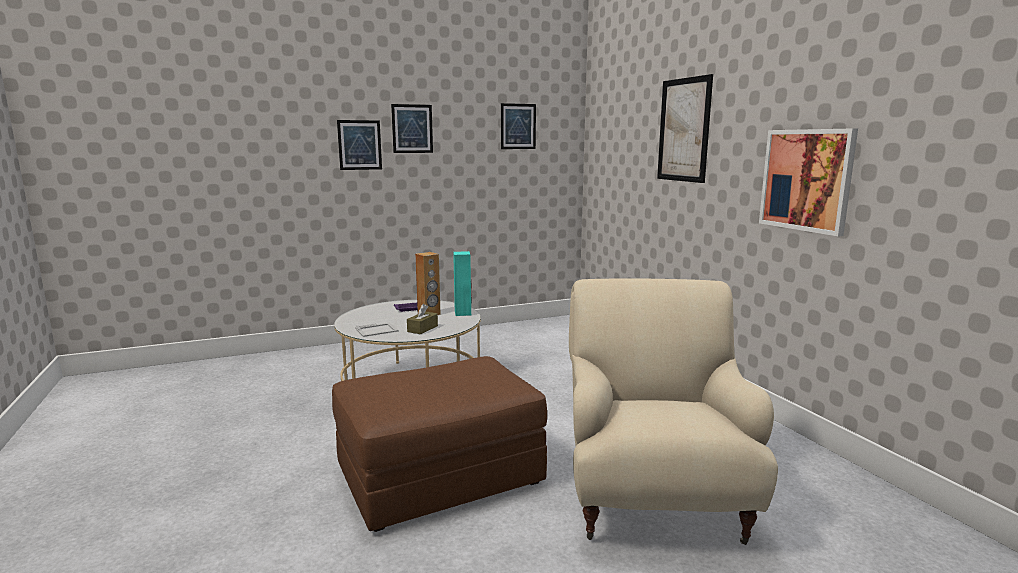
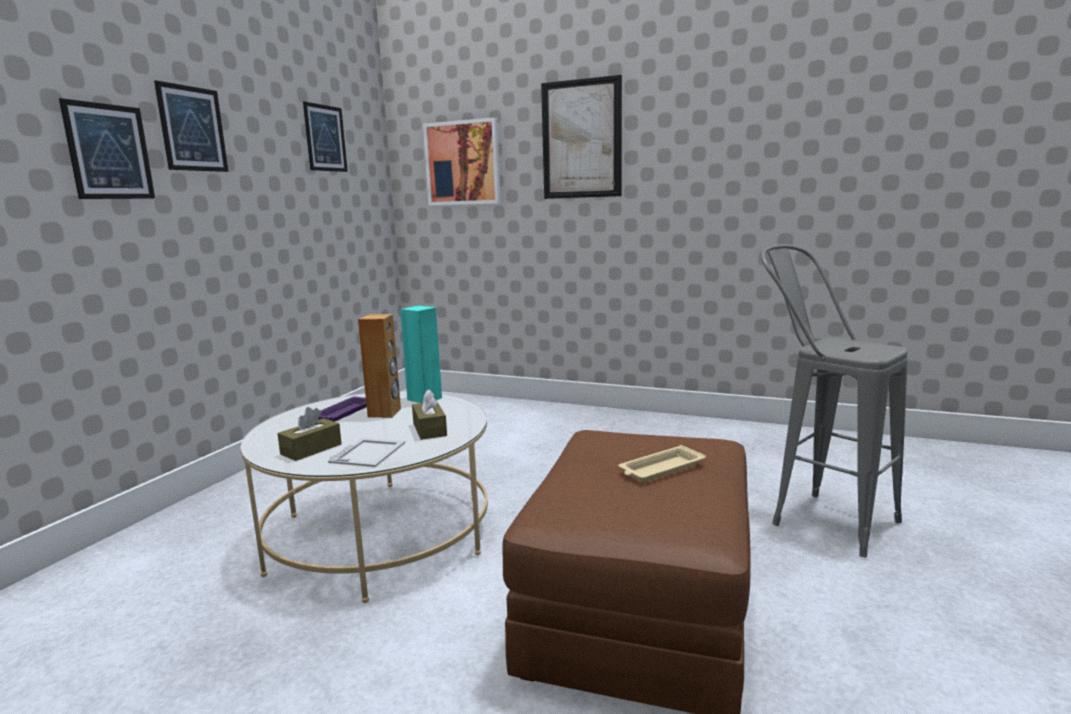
camera: 45 degrees left, 0 degrees up
beige armchair [569,279,778,545] -> grey stool [761,244,908,557]
picture [759,128,858,236] -> picture moved to [423,117,501,206]
none -> brown tissue box [277,407,342,461]
none -> beige tray [618,445,706,482]

